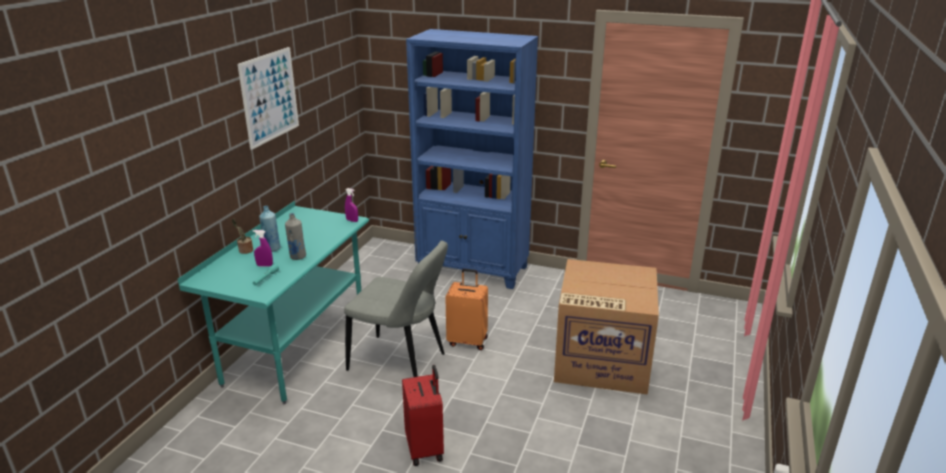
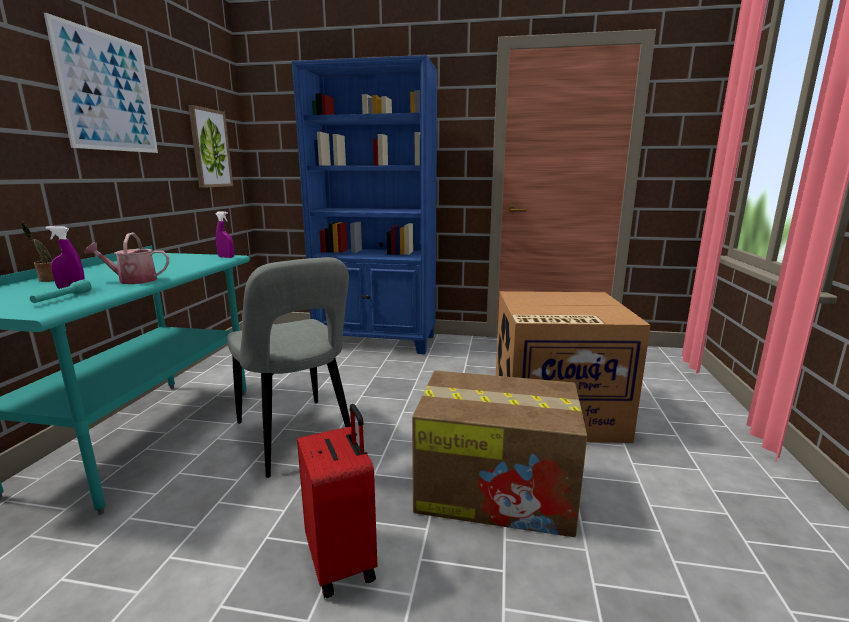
camera: 10 degrees left, 10 degrees down
blue bottle [259,206,281,252] -> none
grey bottle [285,213,306,260] -> watering can [84,233,169,284]
grey chair [344,241,448,377] -> grey chair turned 45 degrees clockwise [227,257,351,478]
orange suitcase [445,269,488,350] -> none
none -> picture [188,105,233,188]
none -> cardboard box [412,370,587,537]

